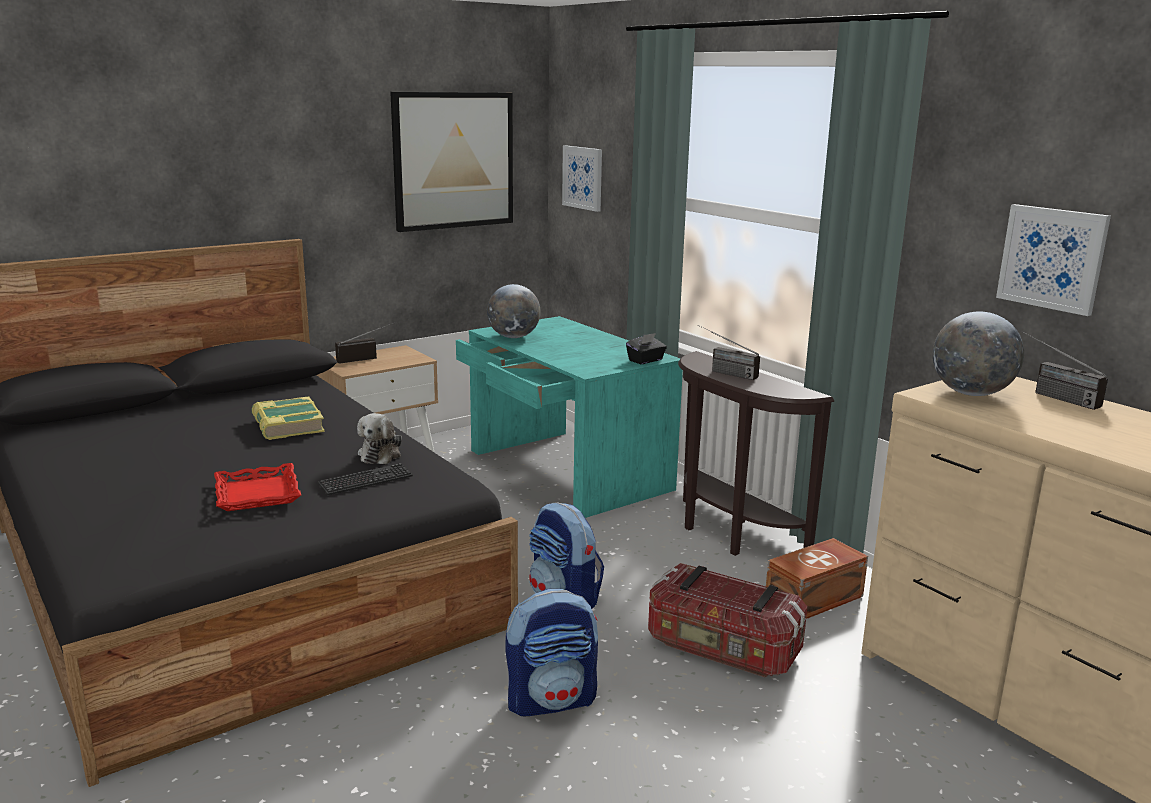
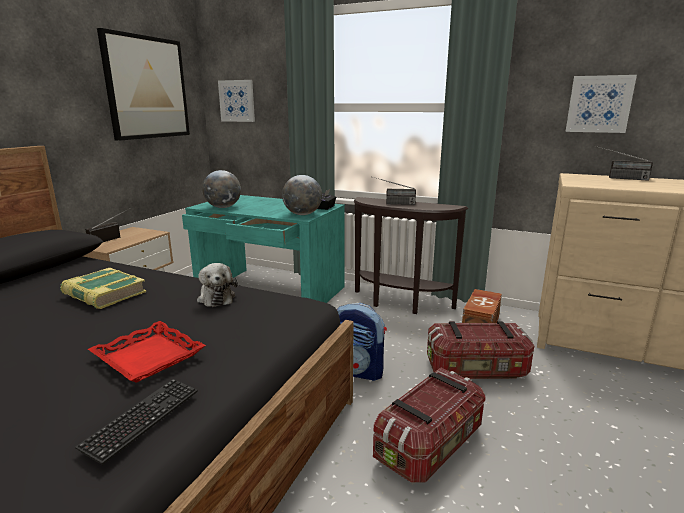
camera: 30 degrees left, 0 degrees up
keyboard [318,463,413,495] -> keyboard moved to [75,379,198,465]
backpack [506,589,598,717] -> storage box [373,368,486,483]
globe [933,312,1024,396] -> globe moved to [282,175,322,215]

